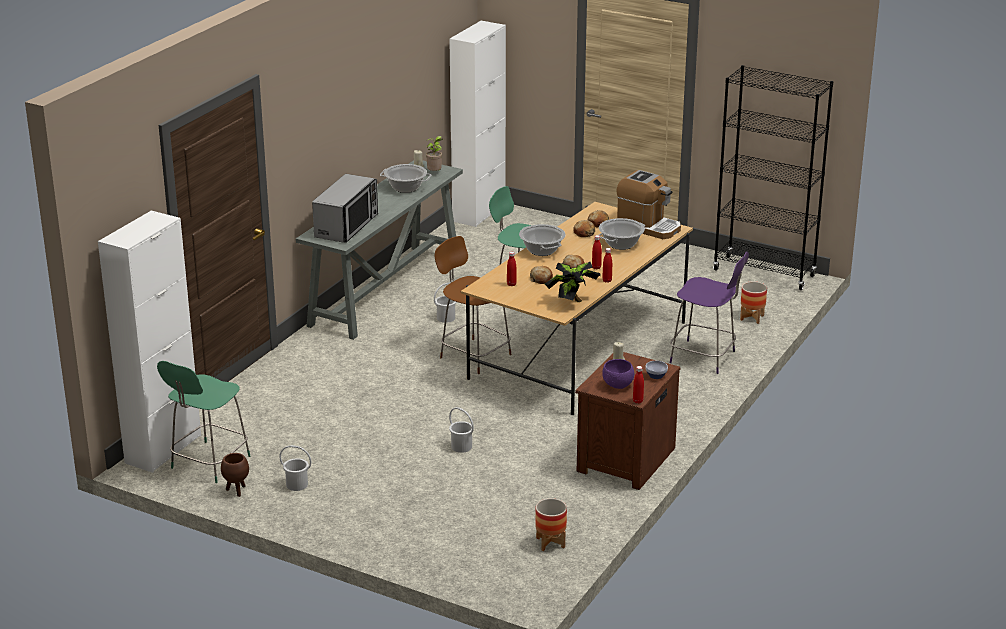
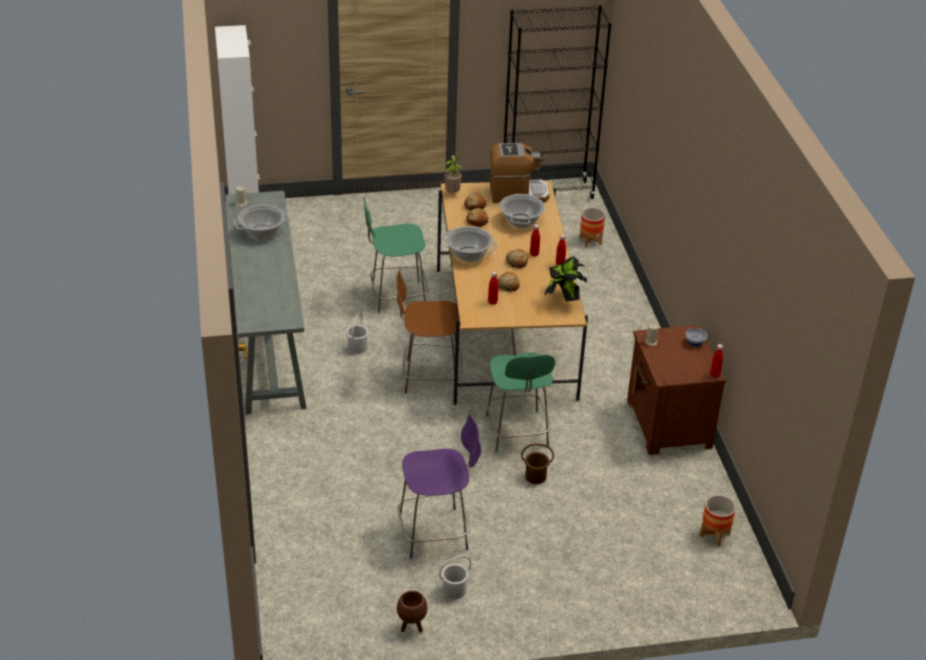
camera: 40 degrees left, 10 degrees up
white cabinet [98,211,201,473] -> none
green chair [157,361,250,483] -> green chair moved to [485,353,555,452]
microwave [312,174,378,243] -> none
potted plant [426,136,443,171] -> potted plant moved to [445,155,462,193]
white bucket [449,407,474,453] -> brown bucket [521,443,554,484]
purple bowl [602,359,634,389] -> none
purple chair [670,252,749,374] -> purple chair moved to [397,414,481,558]

